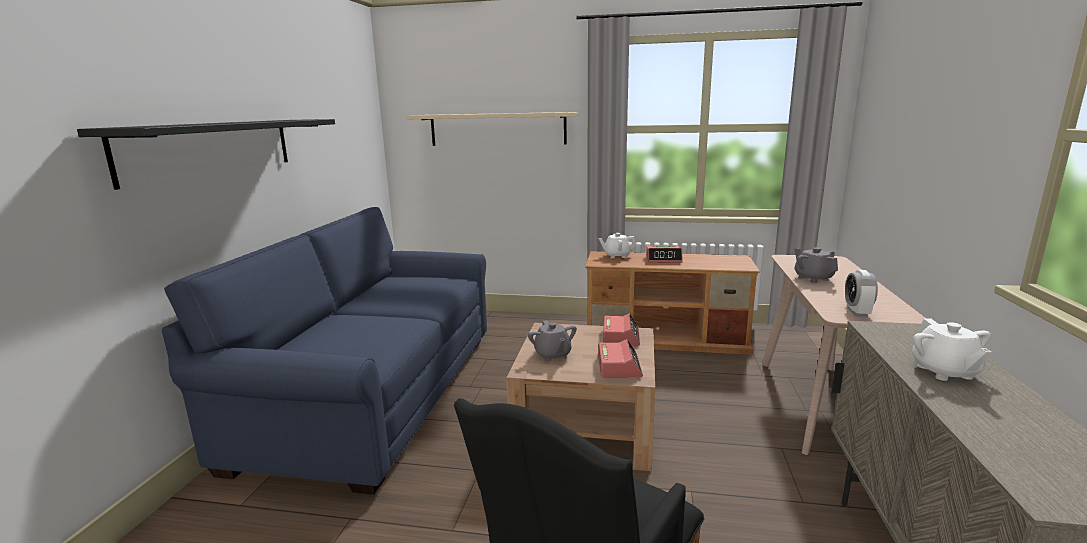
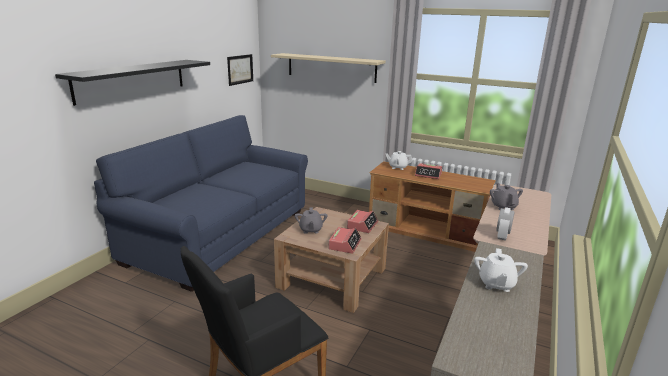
camera: 15 degrees right, 5 degrees up
none -> picture [227,54,253,86]

